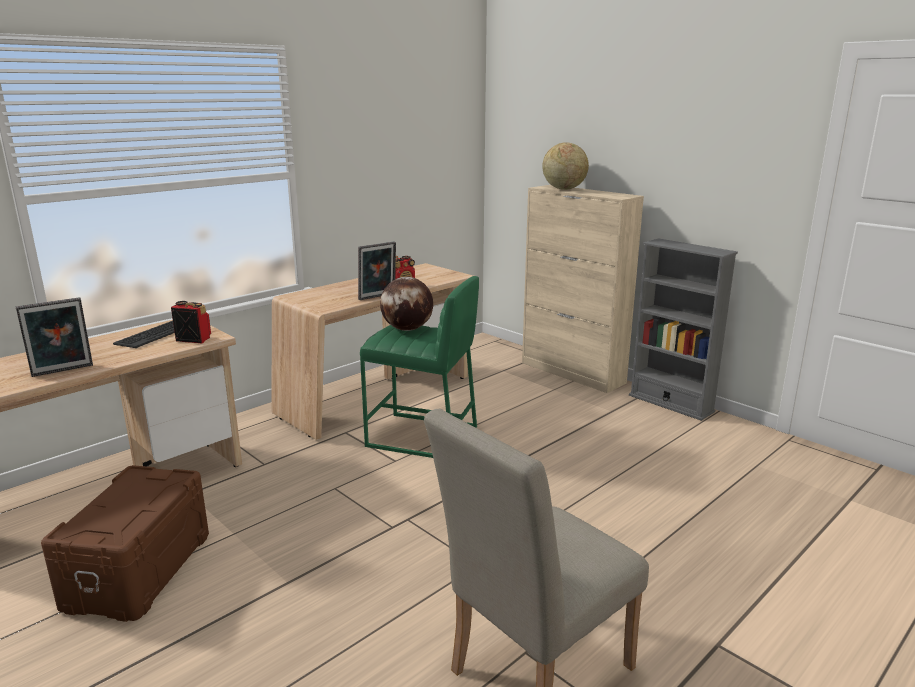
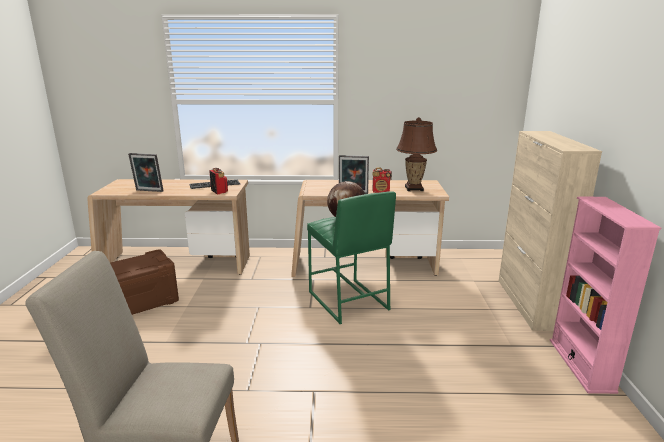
camera: 45 degrees right, 0 degrees up
globe [542,142,589,190] -> none
grey bookcase [629,238,738,421] -> pink bookcase [550,197,661,394]
none -> brown table lamp [396,117,437,191]

